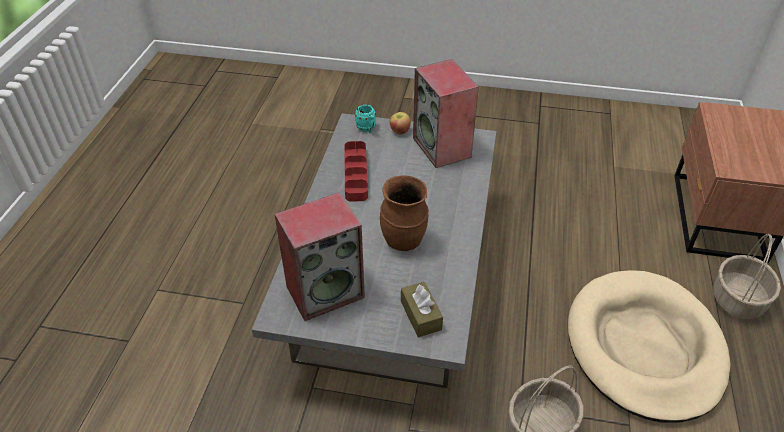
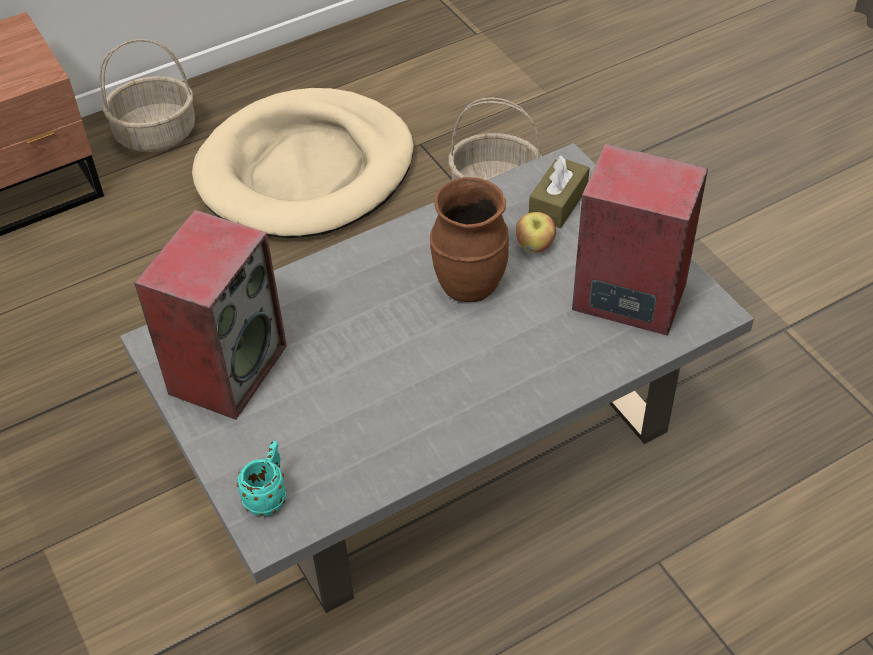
camera: 130 degrees left, 5 degrees up
red tray [344,141,368,202] -> none
apple [389,112,411,135] -> apple moved to [516,212,556,253]

